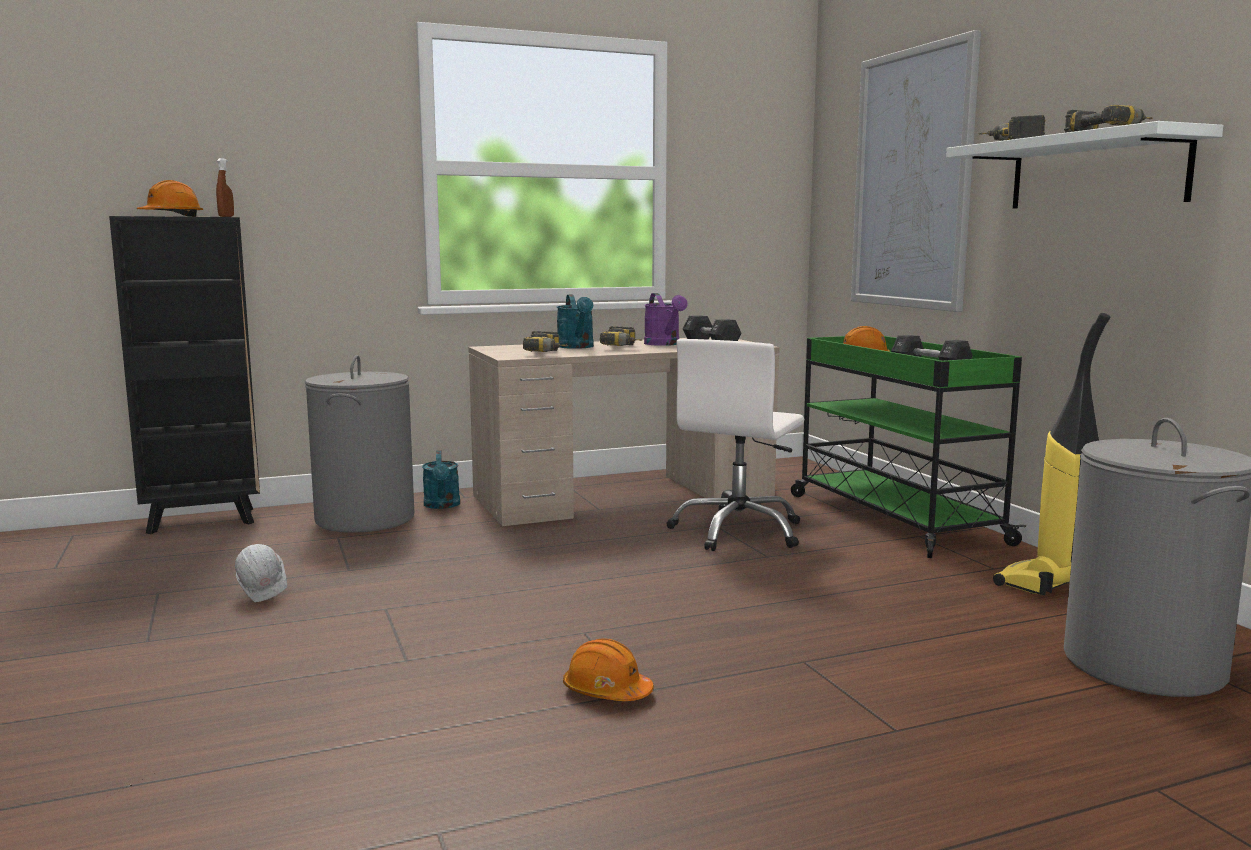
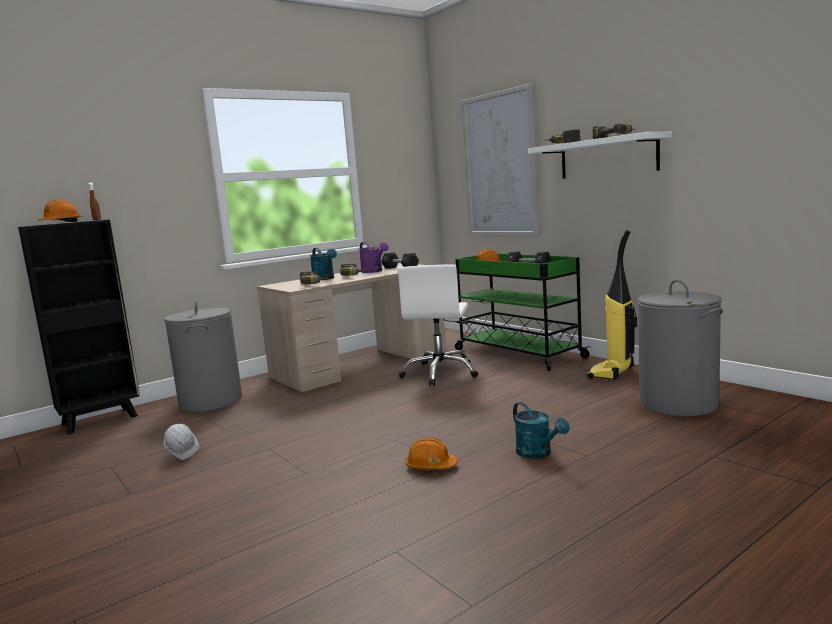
camera: 15 degrees left, 0 degrees up
turquoise watering can [422,450,460,509] -> turquoise watering can moved to [513,402,570,459]

